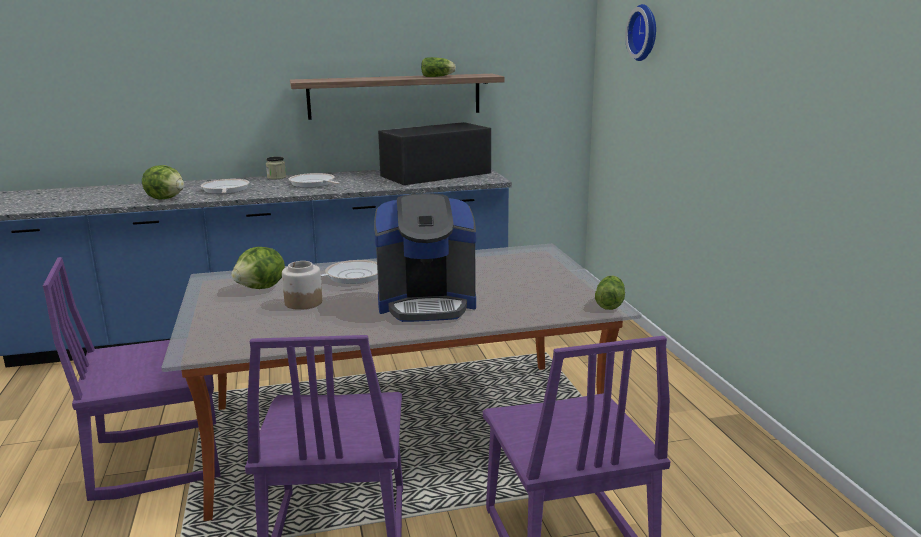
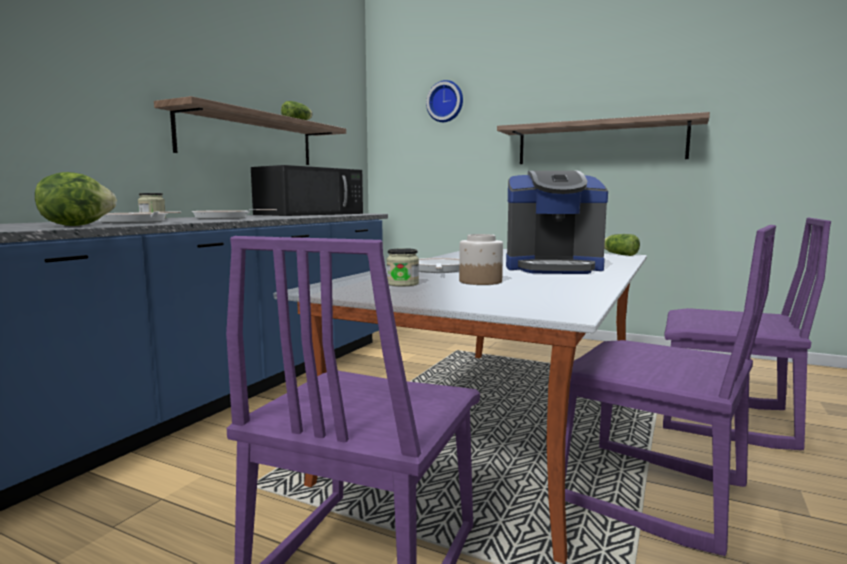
camera: 50 degrees left, 10 degrees down
lettuce [231,247,285,289] -> jar [386,248,419,286]
coffee machine [374,193,476,322] -> coffee machine turned 60 degrees clockwise [506,171,608,274]
black microwave [378,122,491,185] -> black microwave turned 150 degrees counterclockwise [251,165,363,216]
none -> shelf [497,112,710,164]

